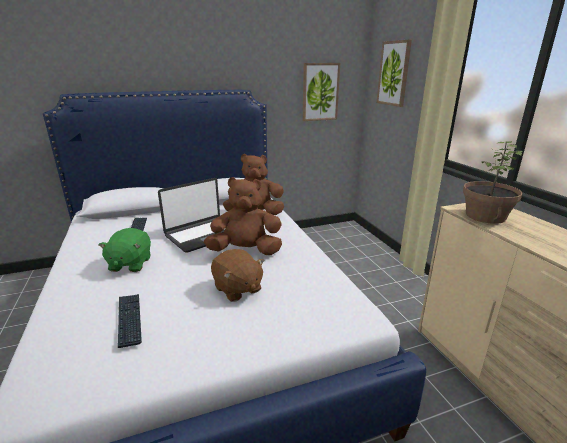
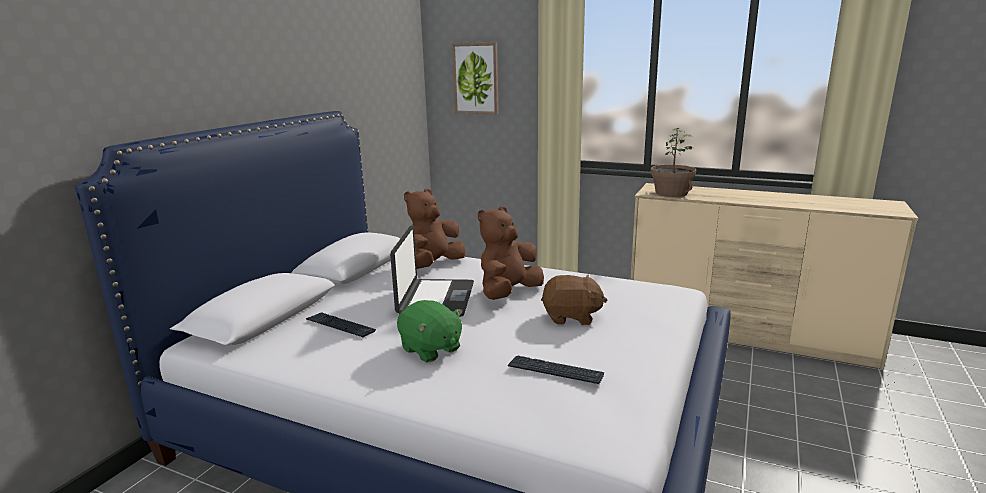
camera: 45 degrees left, 5 degrees down
picture [303,63,340,121] -> none

